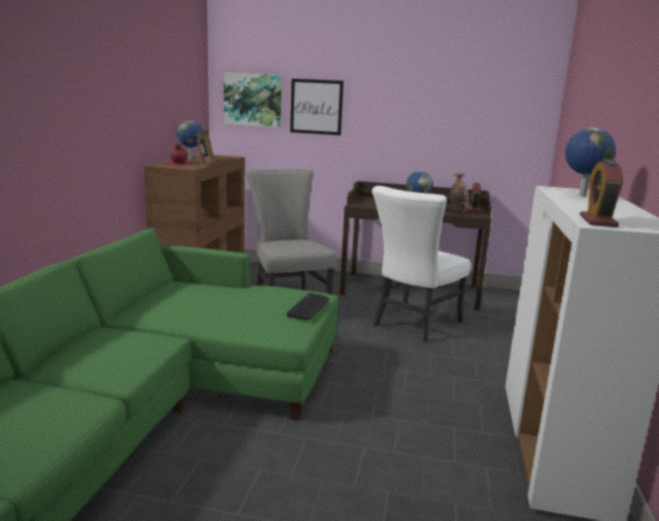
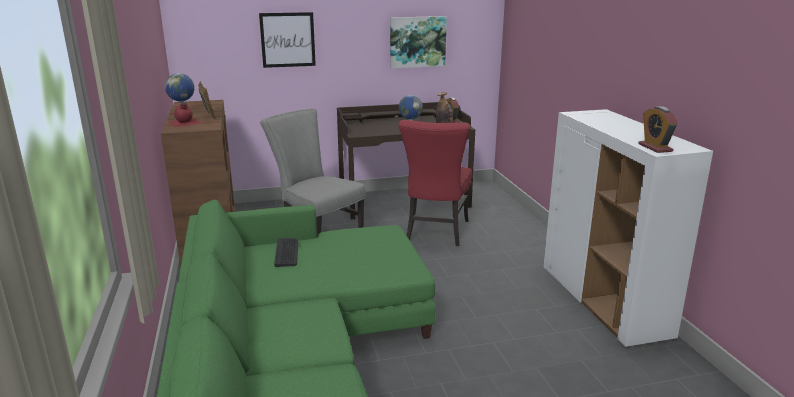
camera: 25 degrees left, 5 degrees up
picture [224,72,282,127] -> picture moved to [390,16,447,68]
keyboard [287,293,329,320] -> keyboard moved to [274,238,298,267]
white chair [372,186,471,342] -> red chair [398,120,472,246]
globe [565,128,616,197] -> none

